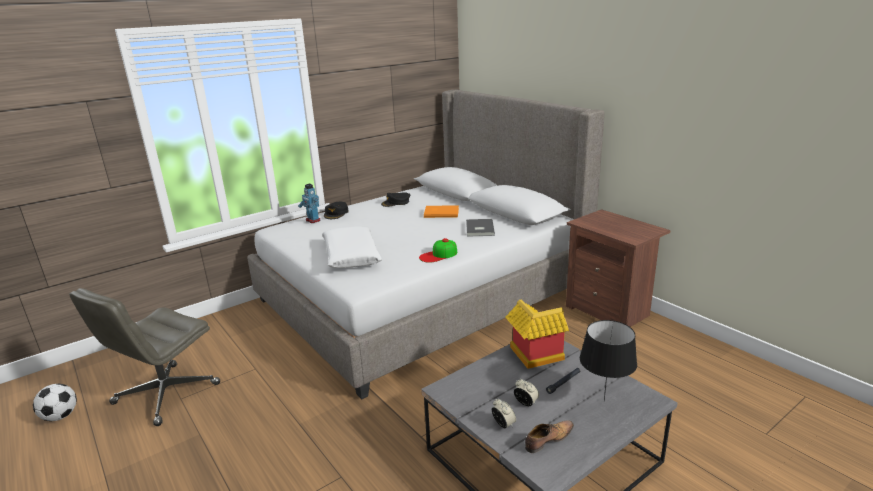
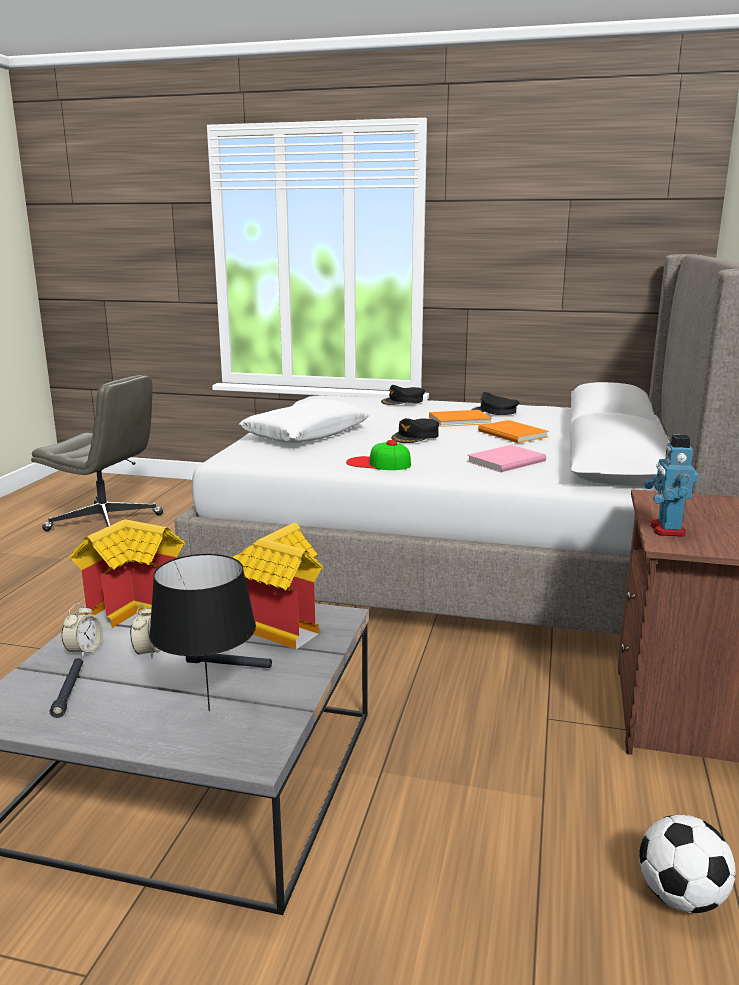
camera: 50 degrees right, 5 degrees down
football [33,384,77,421] -> football moved to [639,815,736,913]
grey office chair [69,288,220,426] -> grey office chair turned 150 degrees counterclockwise [31,375,163,531]
toy robot [298,184,321,223] -> toy robot moved to [644,435,699,537]
grey book [466,219,495,237] -> pink book [467,445,546,472]
shoe [525,420,574,453] -> black flashlight [49,658,83,718]
none -> toy house [69,519,185,629]
none -> black cap [391,418,439,443]
none -> orange book [429,410,492,427]

